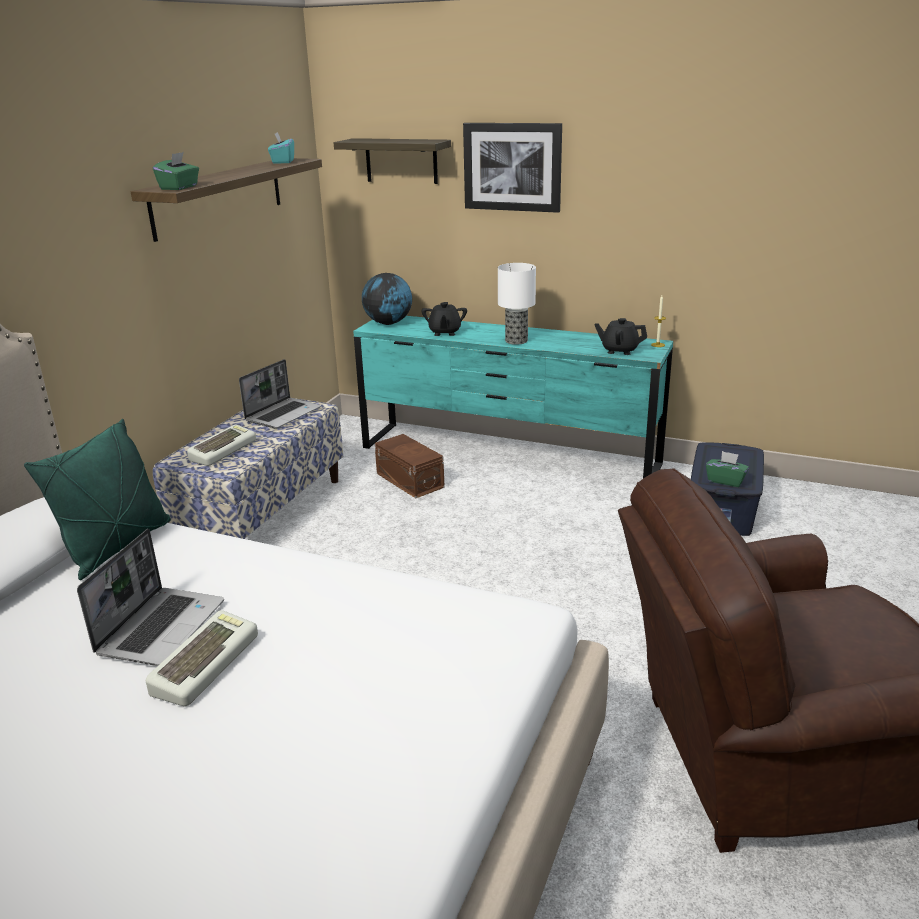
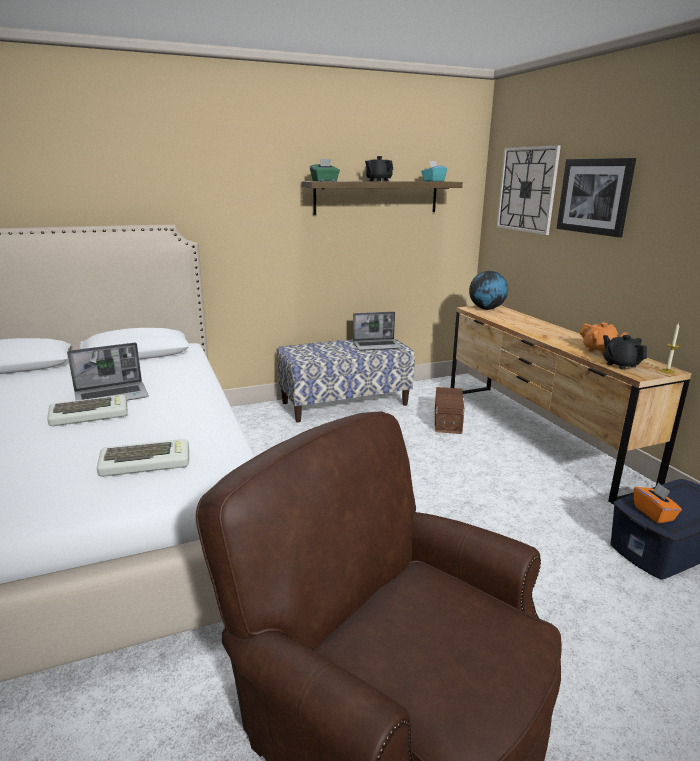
camera: 45 degrees right, 5 degrees down
green pillow [24,419,171,580] -> none
keyboard [187,424,256,466] -> keyboard moved to [97,439,189,477]
shelf [334,138,451,184] -> wall clock [496,145,561,235]
turquoise dresser [353,316,673,478] -> brown dresser [451,305,691,505]
black teapot [421,302,467,336] -> black teapot moved to [365,156,393,181]
table lamp [498,263,536,345] -> none
green tissue box [706,451,749,487] -> orange tissue box [634,482,682,524]
none -> orange teapot [579,322,628,354]

